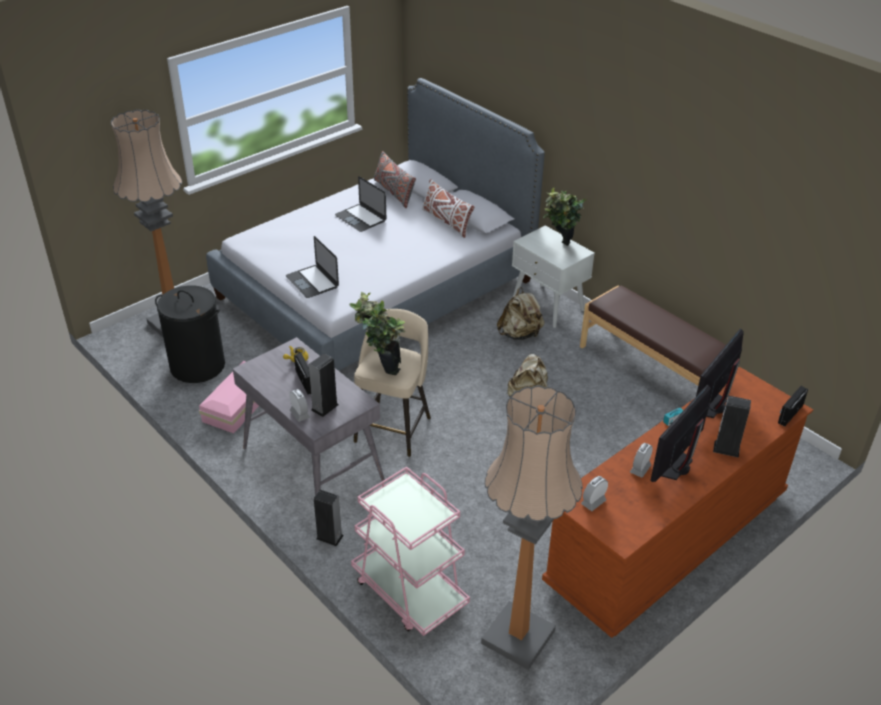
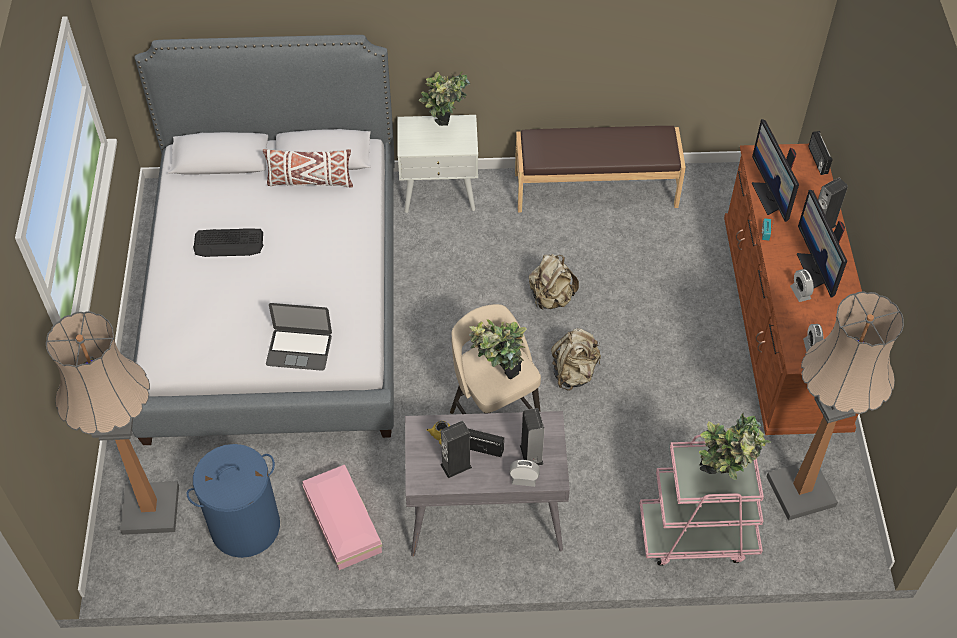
camera: 50 degrees left, 15 degrees up
black laundry basket [155,285,225,383] -> blue laundry basket [187,444,280,558]
speaker [314,490,344,547] -> speaker moved to [440,420,472,478]
laptop [335,176,386,232] -> keyboard [193,228,263,257]
grey pillow [374,151,416,208] -> none
beige backpack [497,287,544,340] -> beige backpack moved to [551,328,601,391]
none -> potted plant [699,412,771,480]

